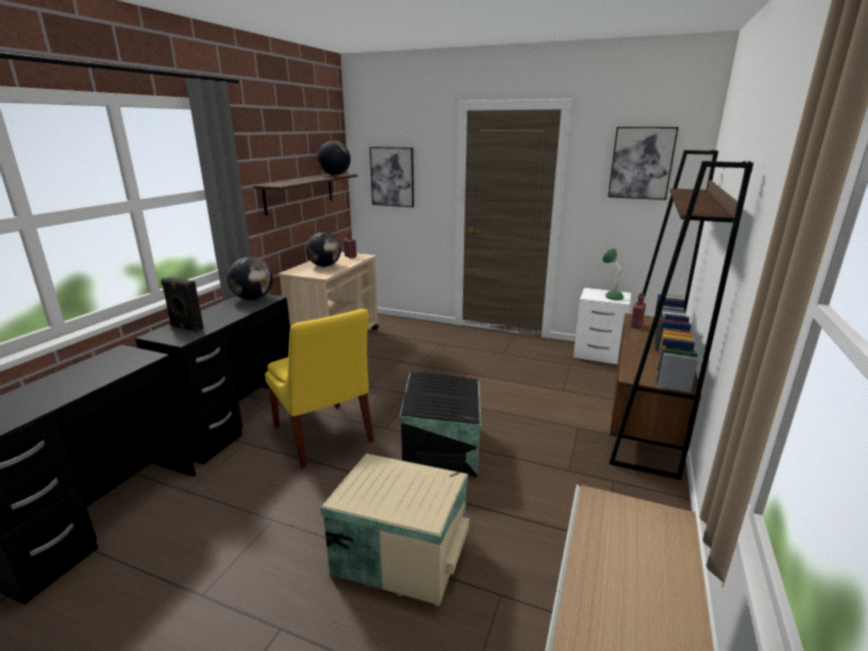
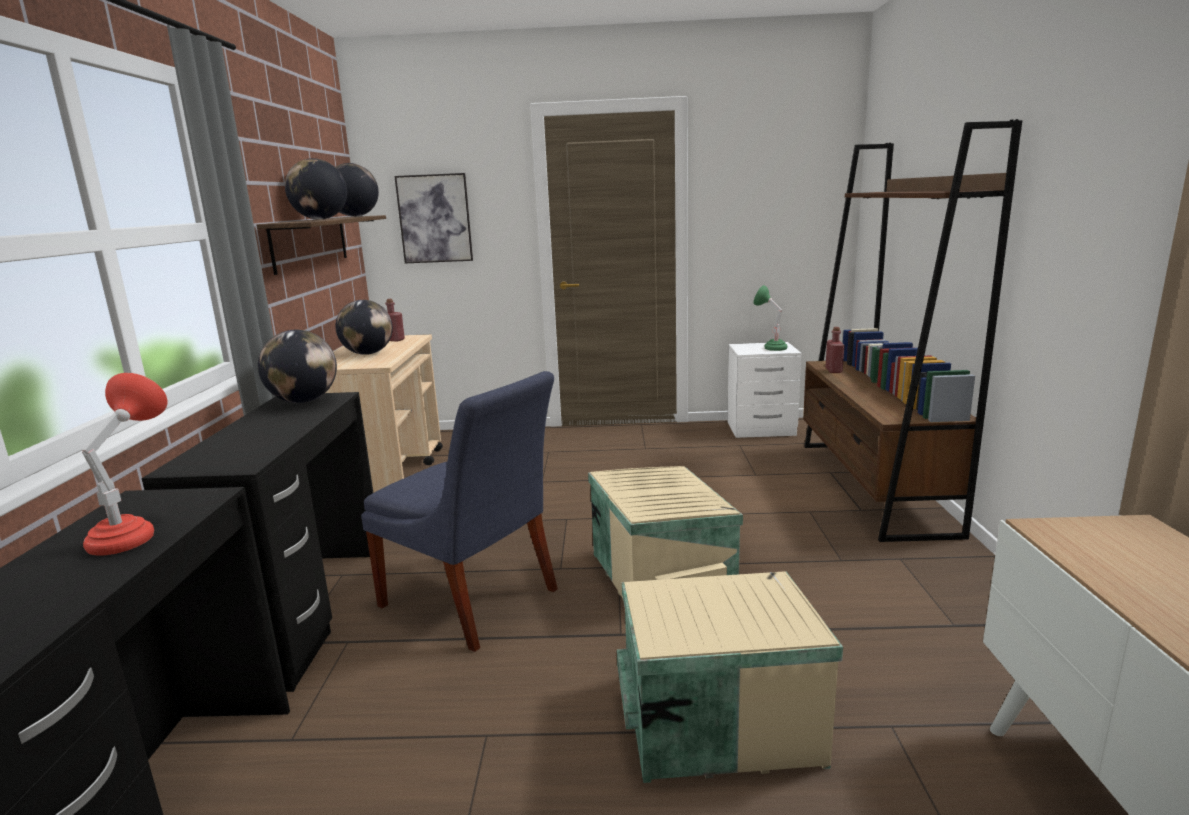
camera: 20 degrees left, 5 degrees down
black speaker [161,277,204,332] -> none
yellow chair [265,309,374,468] -> blue chair [361,371,558,652]
black storage box [399,372,481,477] -> beige storage box [588,466,743,598]
picture [608,127,679,200] -> none
none -> red table lamp [82,373,168,556]
none -> globe [285,158,347,220]

